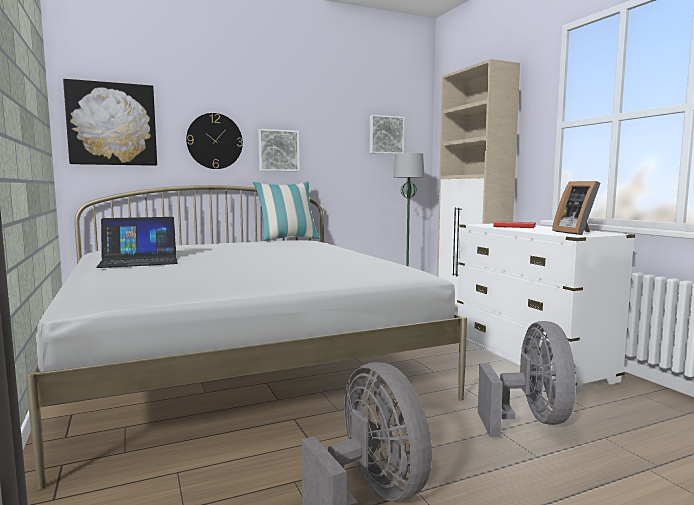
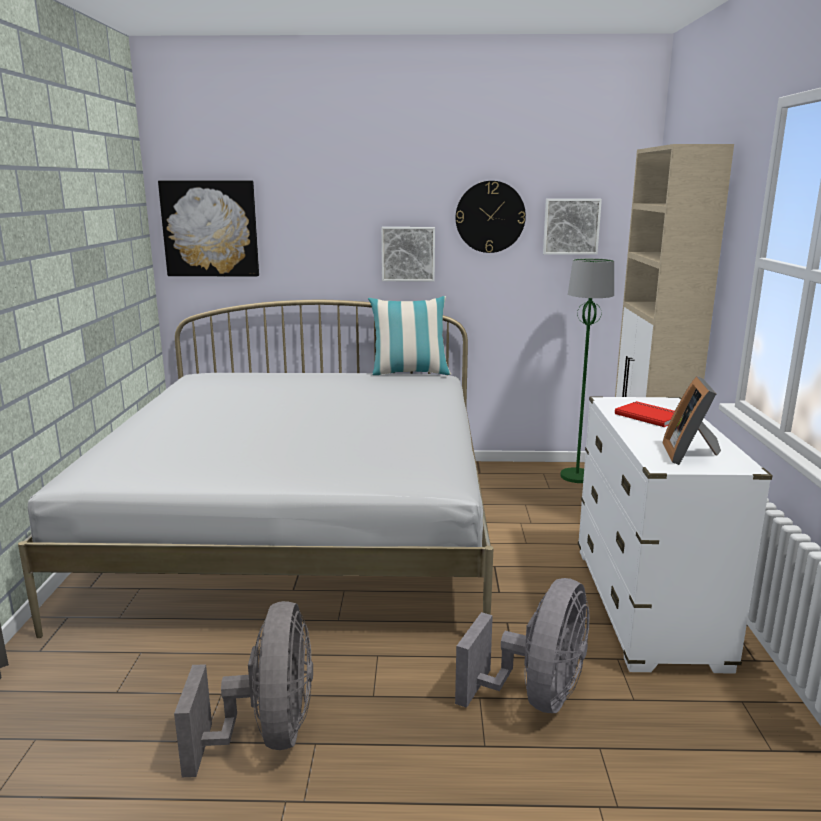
camera: 25 degrees right, 10 degrees up
laptop [96,217,178,268] -> none
wall clock [186,113,243,169] -> wall clock moved to [456,181,526,253]

